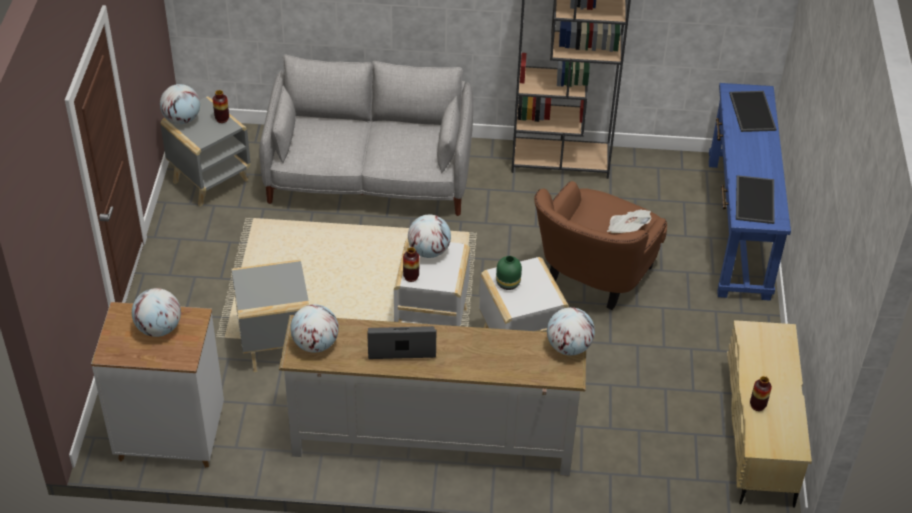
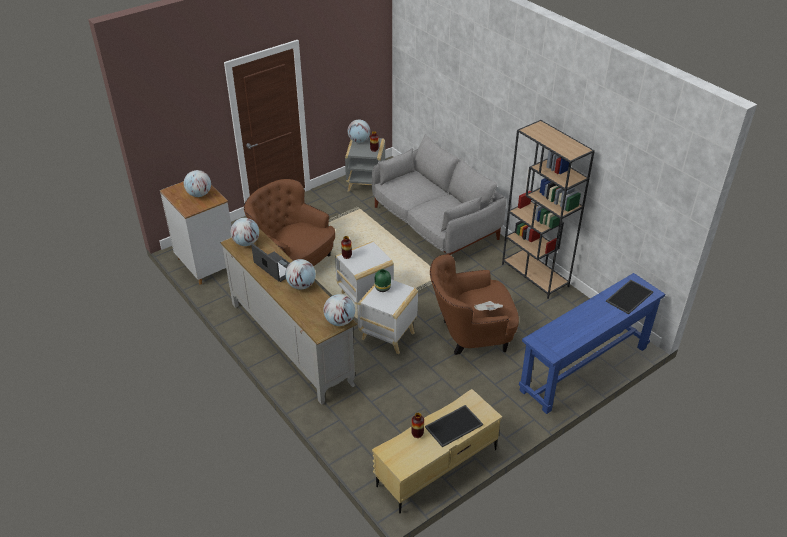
camera: 50 degrees right, 5 degrees down
grey side table [232,259,309,372] -> brown armchair [244,179,335,266]
globe [408,215,451,258] -> globe moved to [285,259,316,289]
tray [736,175,774,224] -> tray moved to [425,405,483,447]

